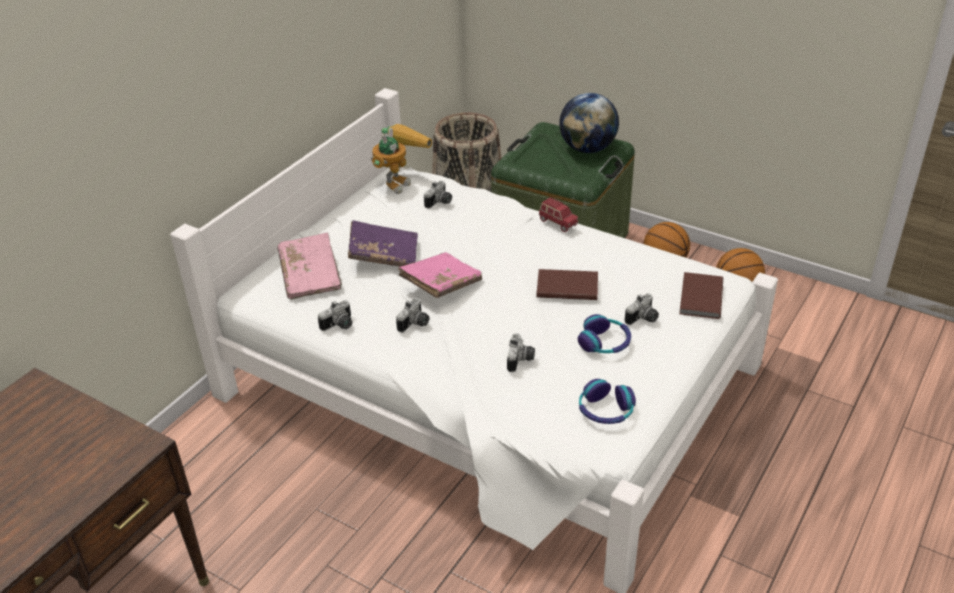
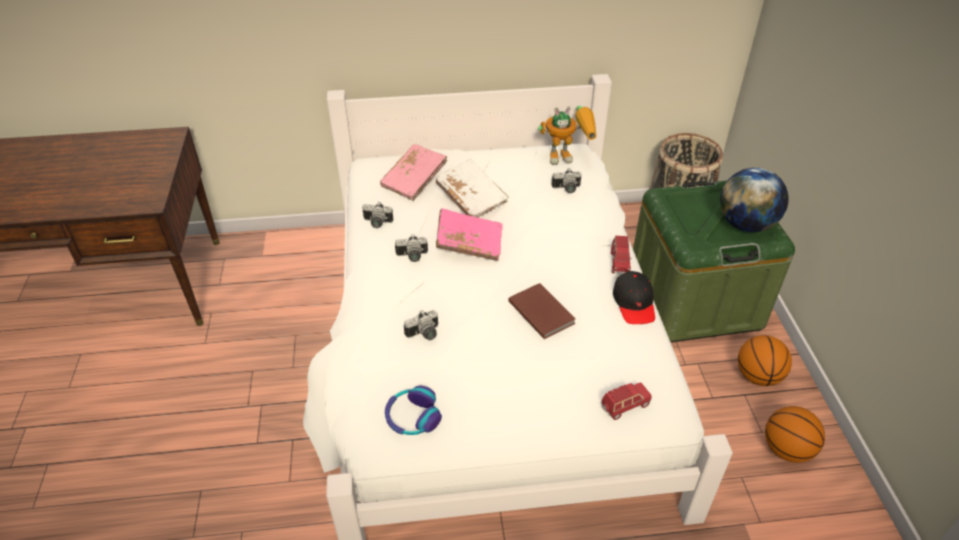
camera: 50 degrees right, 5 degrees up
purple book [348,220,418,267] -> white book [436,158,509,218]
headphones [578,314,631,353] -> none
camera [625,293,659,325] -> none
brown book [679,272,723,319] -> red toy car [601,383,652,420]
none -> black cap [613,271,655,324]

